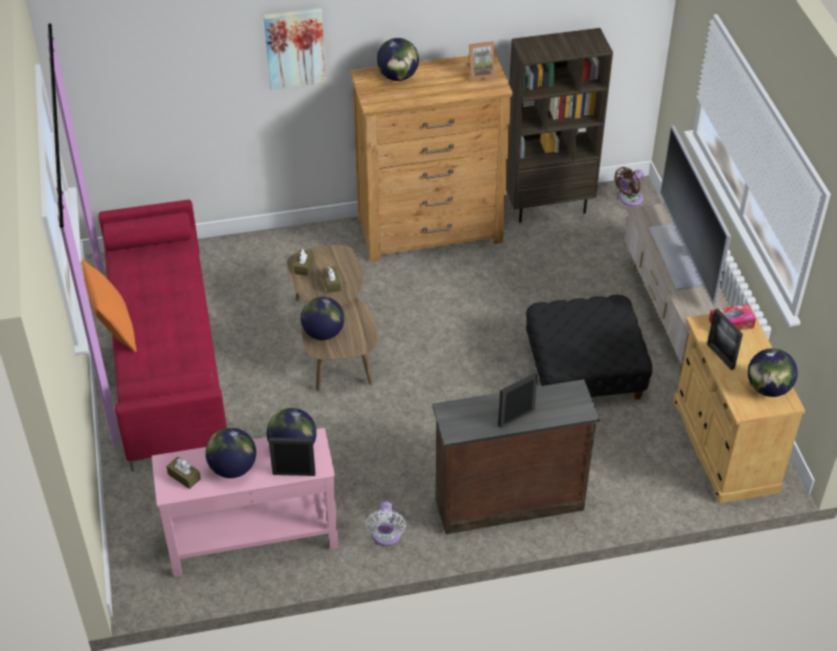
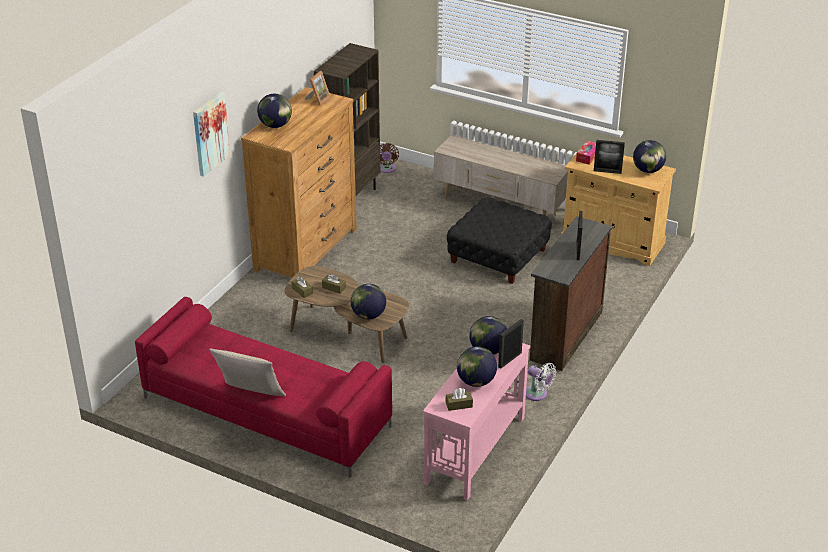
camera: 50 degrees left, 10 degrees down
orange pillow [82,259,137,352] -> beige pillow [209,349,286,396]
television [649,125,731,305] -> none

